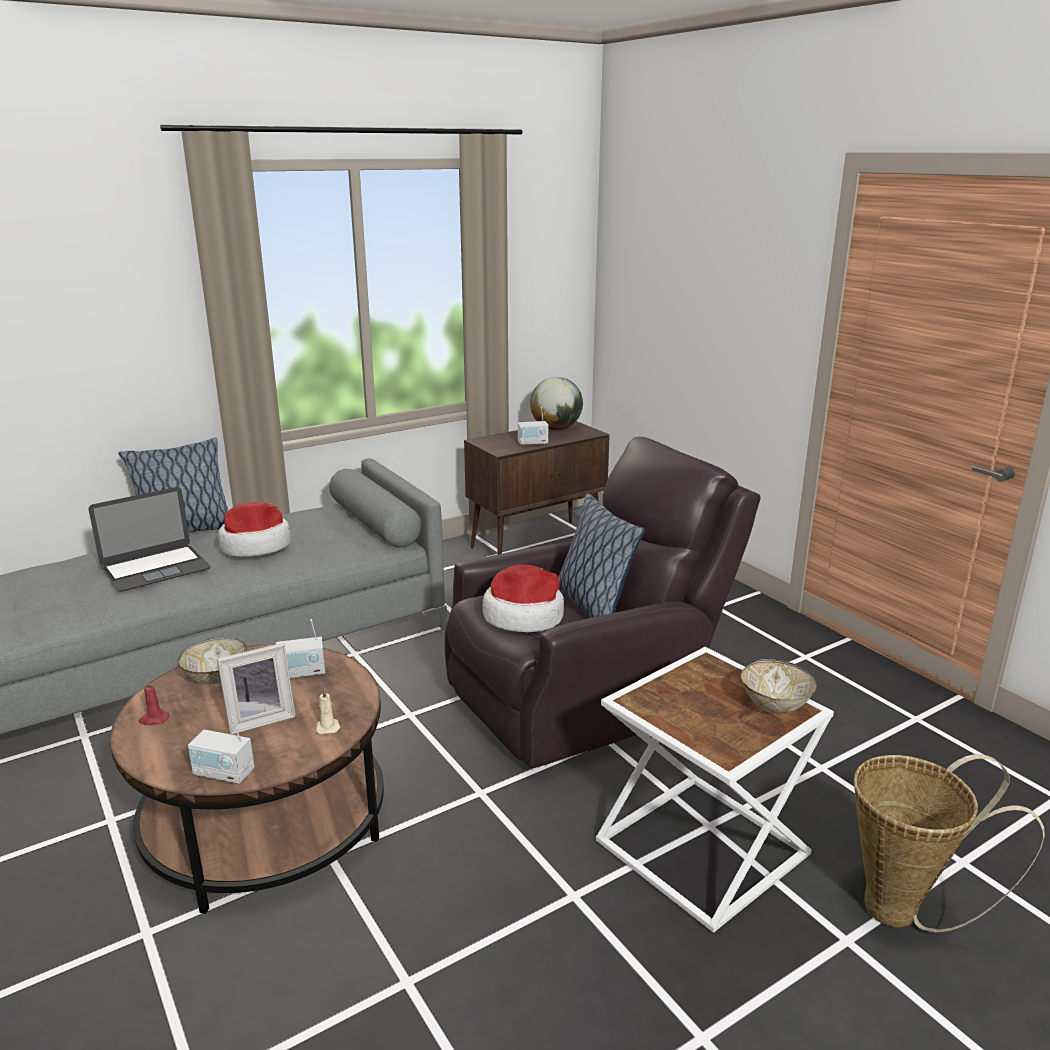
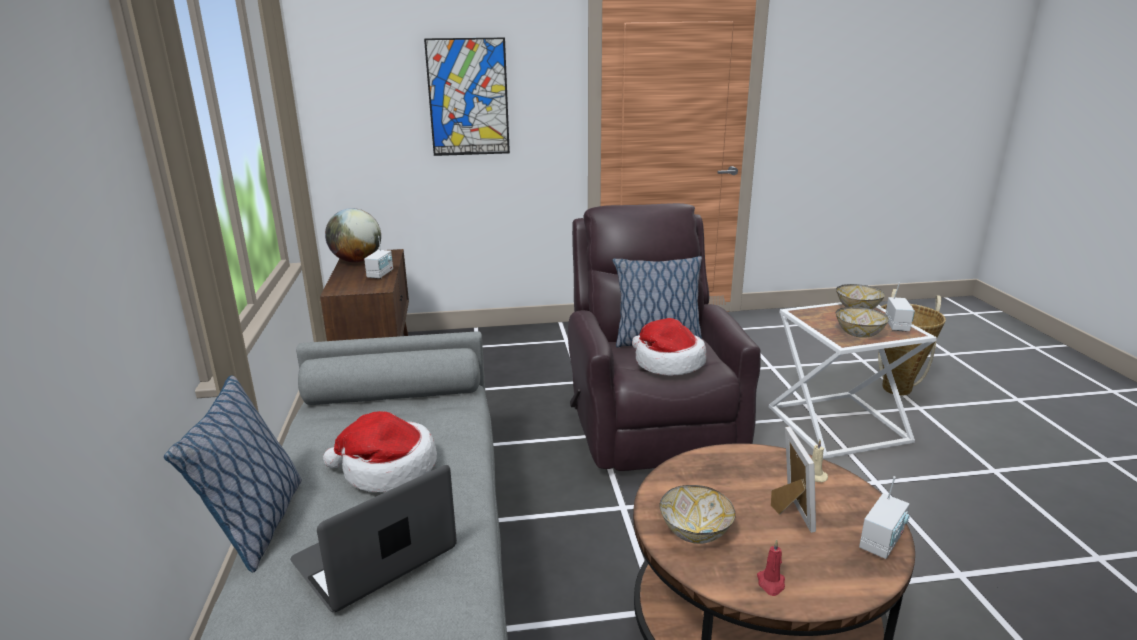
camera: 65 degrees left, 0 degrees up
laptop [88,487,211,592] -> laptop turned 120 degrees counterclockwise [290,465,457,612]
radio [276,619,325,678] -> radio moved to [885,282,915,331]
none -> picture [424,37,510,156]
none -> bowl [836,307,889,338]

